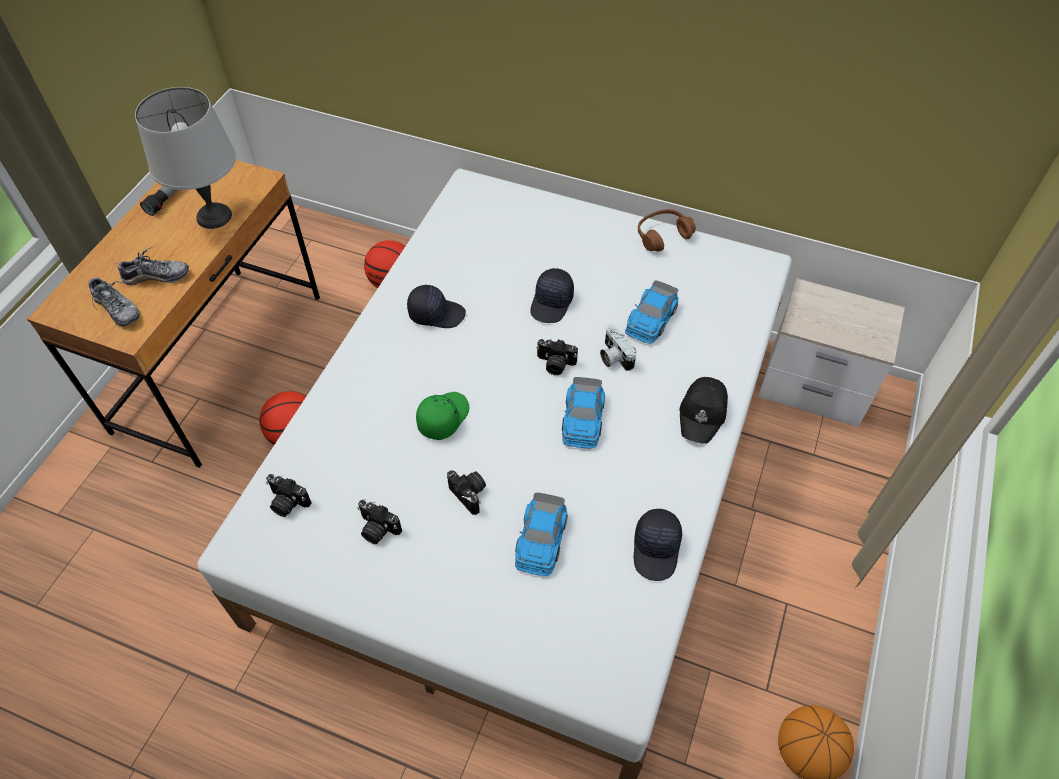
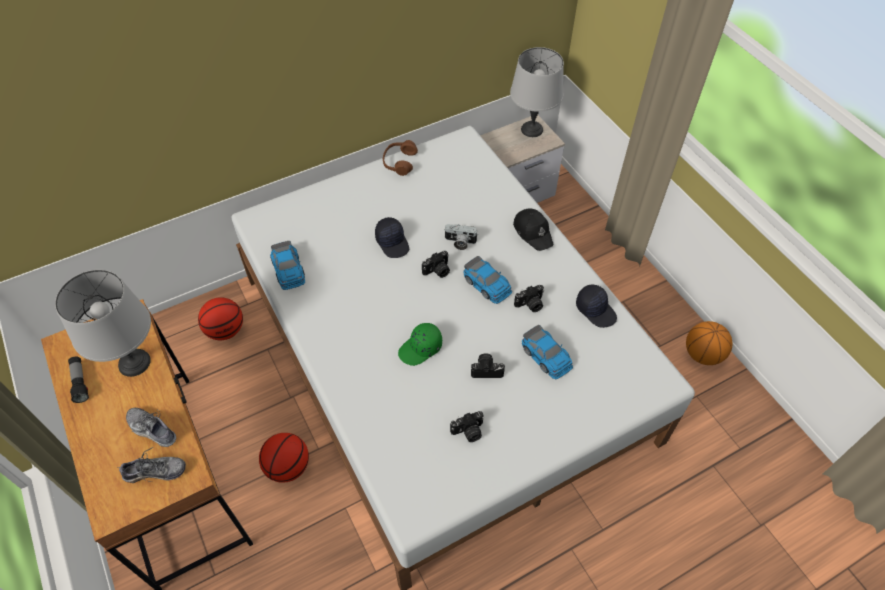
camera: 50 degrees left, 0 degrees up
shoe [115,247,189,285] -> shoe turned 90 degrees counterclockwise [126,408,176,447]
camera [266,474,311,517] -> camera moved to [514,285,544,312]
black cap [407,285,466,328] -> none
green cap [416,392,469,440] -> green cap turned 105 degrees counterclockwise [398,323,442,366]
toy car [625,280,679,344] -> toy car moved to [270,241,305,290]
none -> grey table lamp [510,47,564,137]

